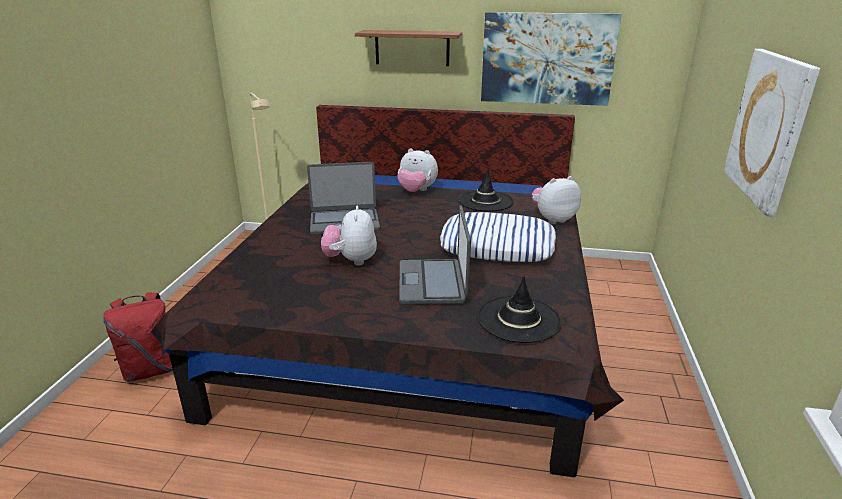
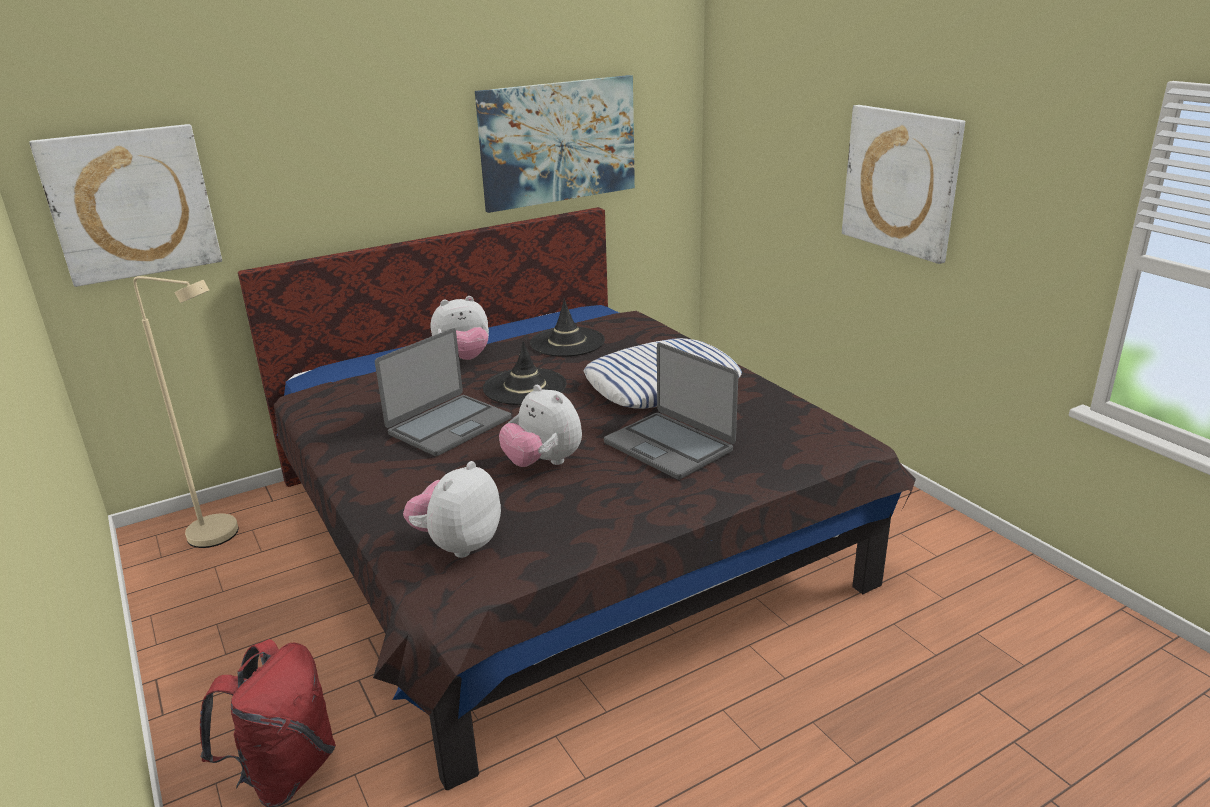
camera: 40 degrees left, 0 degrees up
brown shelf [355,30,462,66] -> none
black hat [477,276,562,343] -> black hat moved to [483,341,567,405]
plush toy [532,176,581,224] -> plush toy moved to [403,461,501,558]
none -> picture [29,124,222,287]

